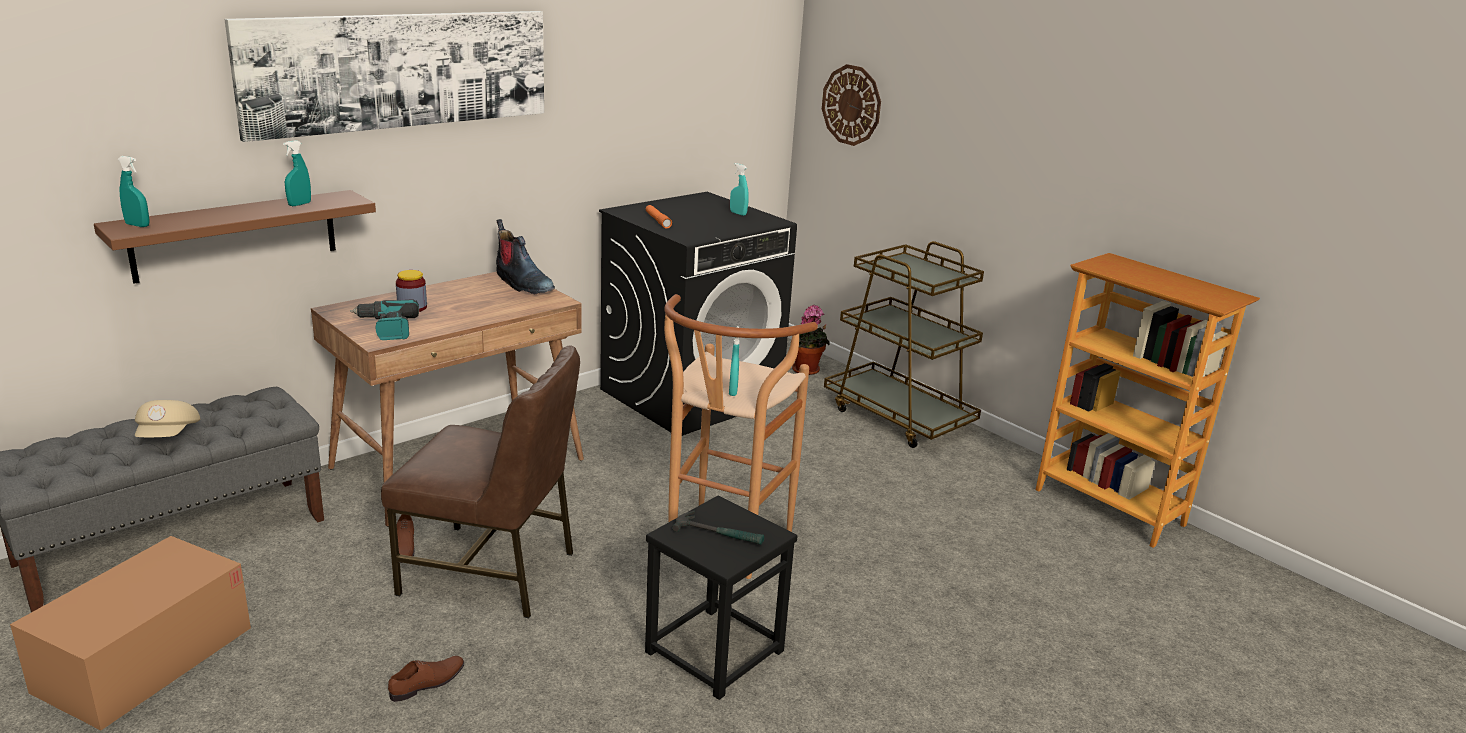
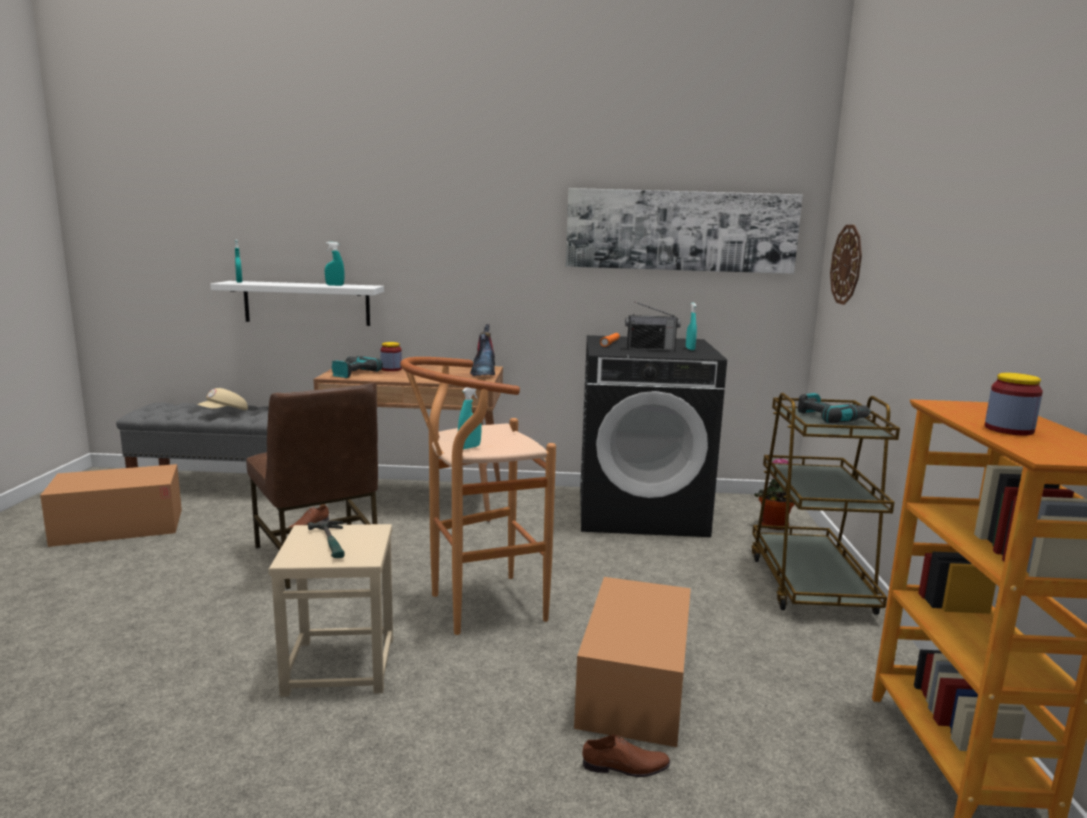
camera: 45 degrees right, 10 degrees down
brown shelf [94,190,376,284] -> white shelf [210,281,384,326]
picture [224,11,544,142] -> picture moved to [566,188,803,274]
brown shoe [388,656,464,702] -> brown shoe moved to [582,735,670,777]
black stool [645,496,797,700] -> beige stool [269,524,393,697]
none -> cardboard box [574,577,691,747]
none -> radio [625,302,681,351]
none -> power drill [798,393,872,423]
none -> jar [985,373,1043,436]

